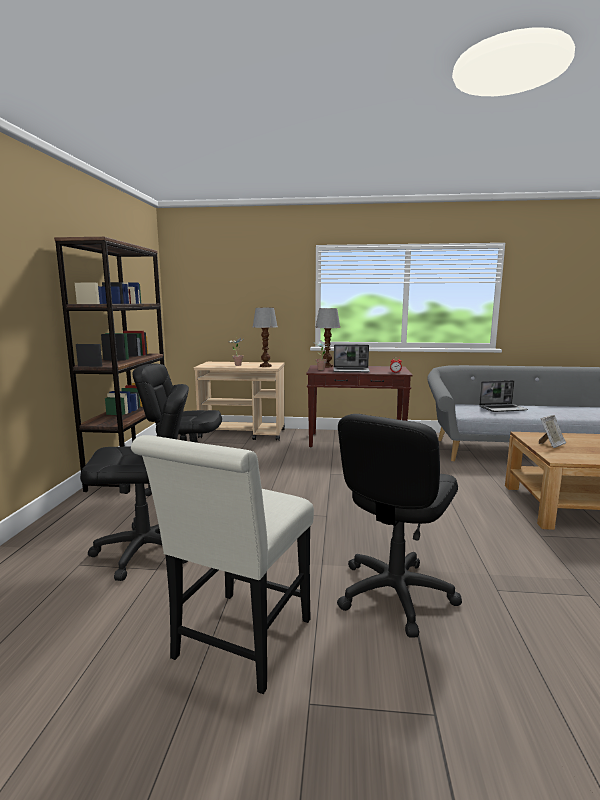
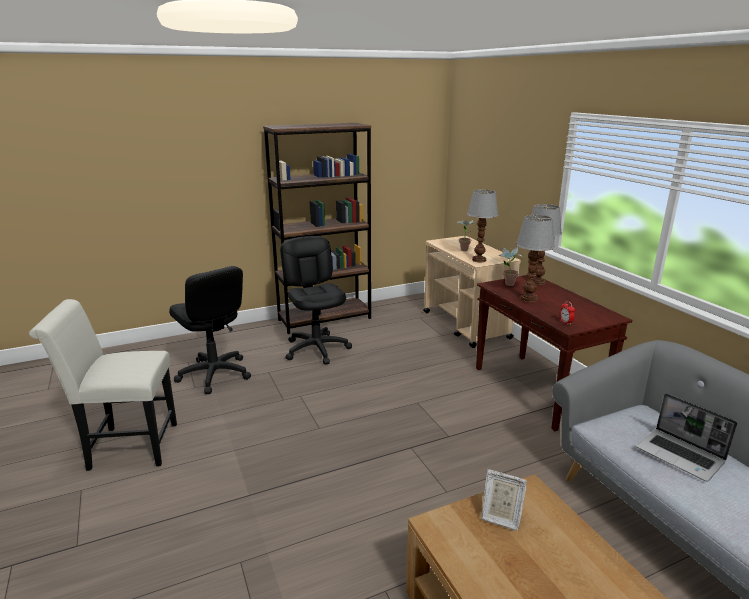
camera: 60 degrees right, 10 degrees up
laptop [333,344,370,373] -> table lamp [516,215,555,302]
black office chair [337,414,462,638] -> none

